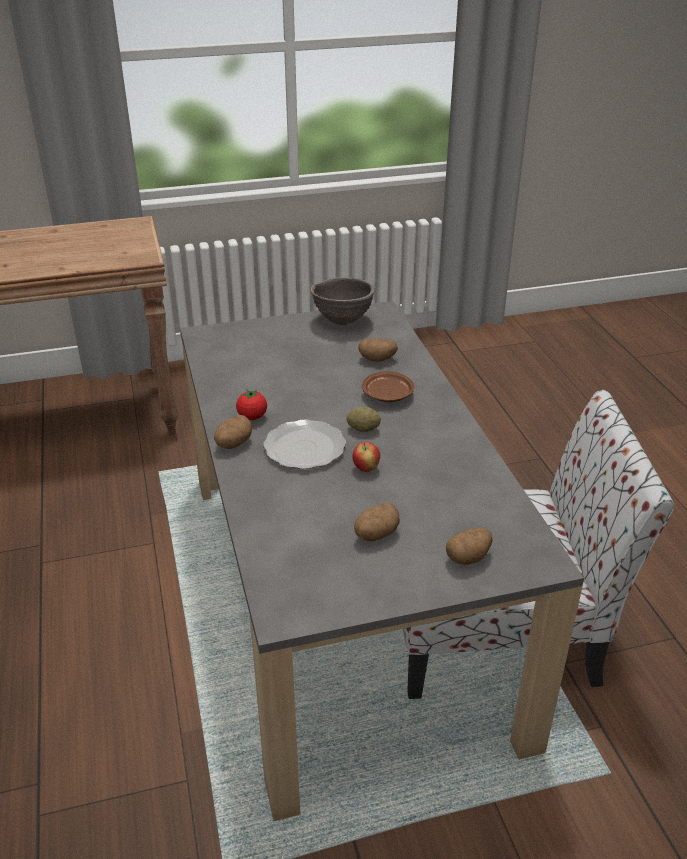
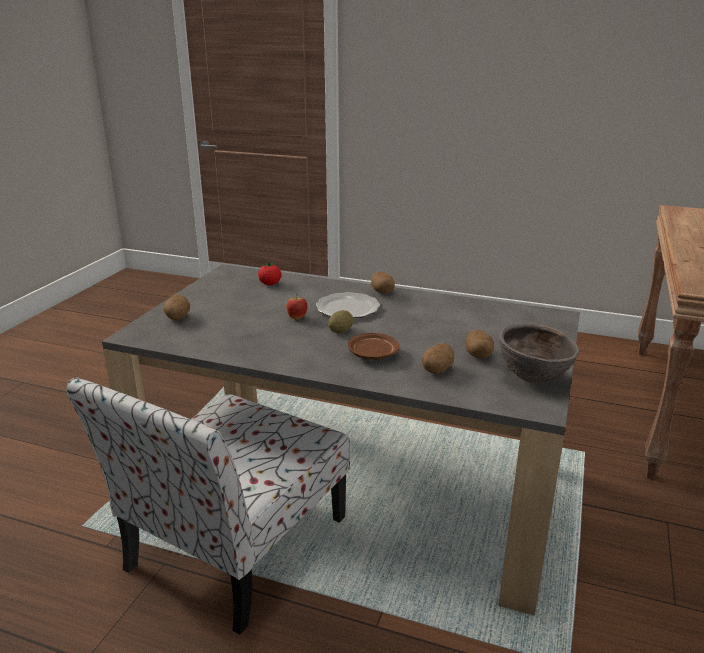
camera: 125 degrees right, 10 degrees down
tomato [236,389,267,420] -> tomato moved to [258,262,282,285]
potato [354,503,400,541] -> potato moved to [466,330,494,358]

